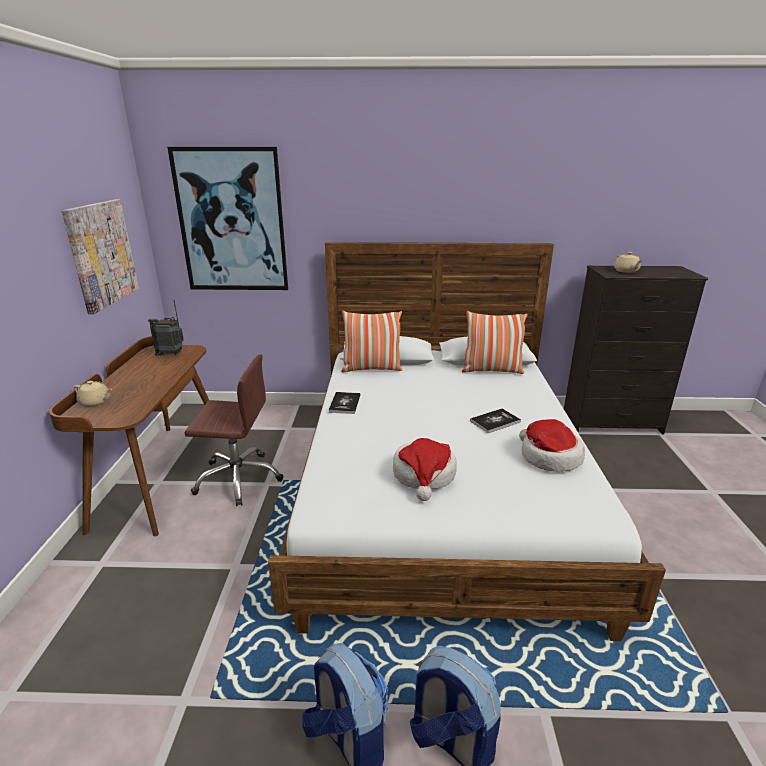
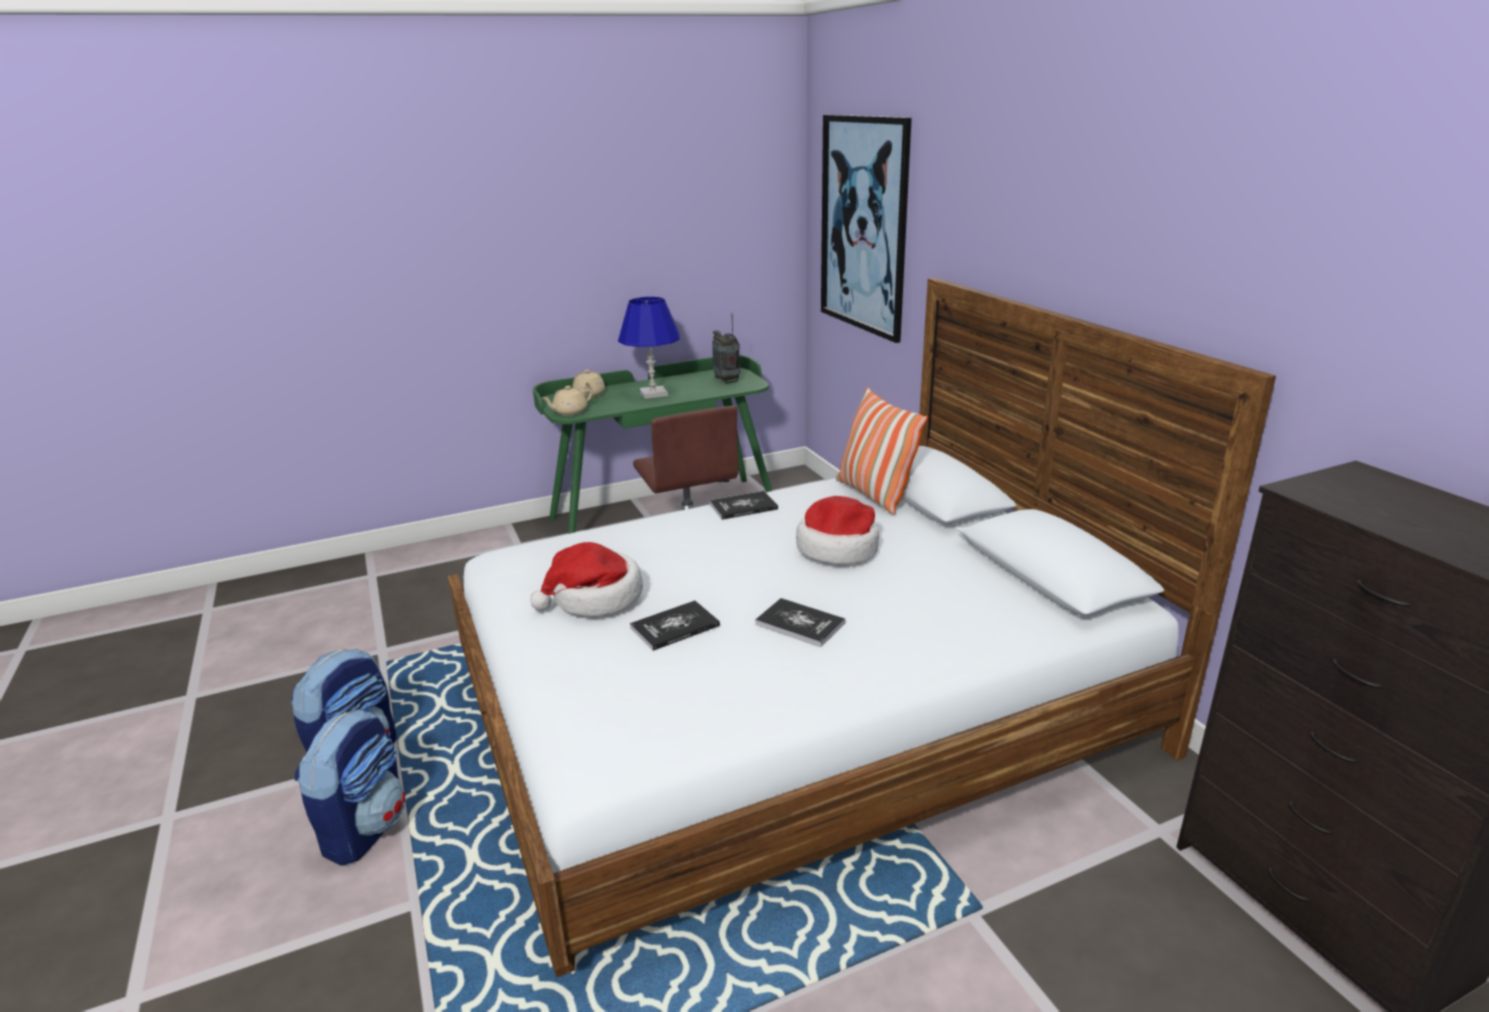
camera: 65 degrees right, 0 degrees up
brown desk [49,336,209,536] -> green desk [533,355,772,534]
picture [62,199,139,314] -> none
pillow [462,311,528,374] -> none
hat [519,419,585,472] -> hat moved to [796,496,879,564]
beige teapot [614,252,643,273] -> beige teapot moved to [542,386,592,416]
none -> blue table lamp [618,297,680,399]
none -> book [630,600,720,651]

